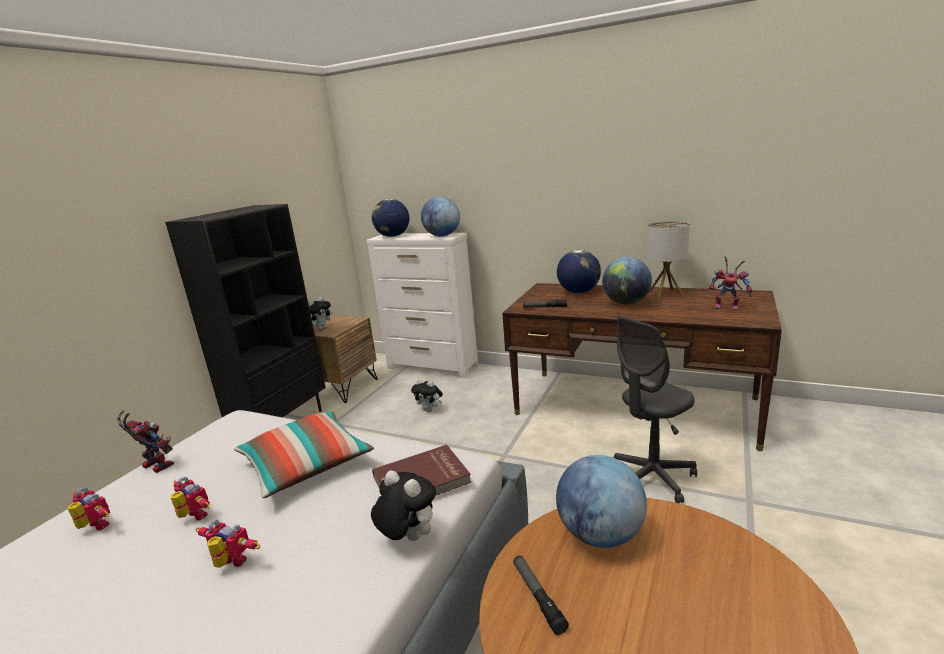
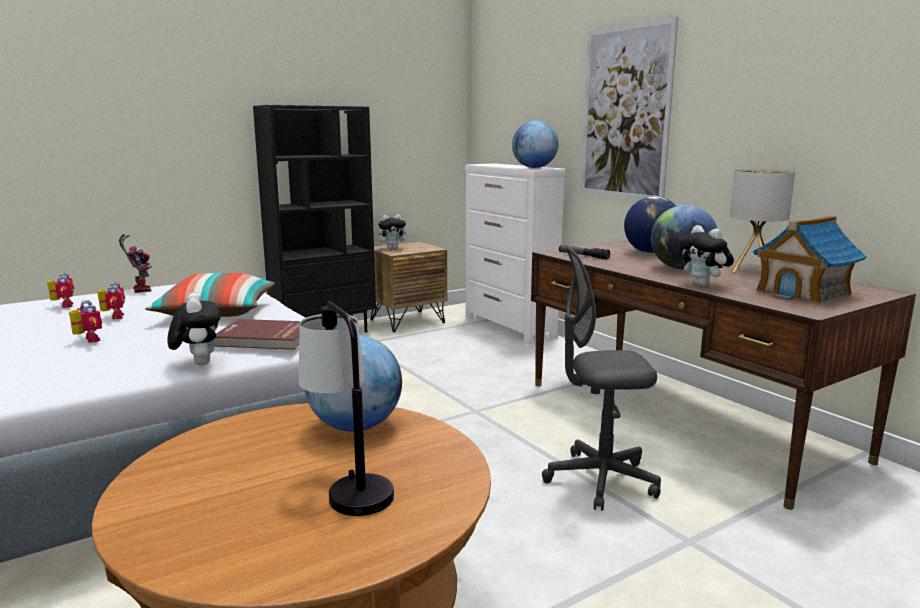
camera: 30 degrees right, 5 degrees down
globe [372,199,409,237] -> none
plush toy [411,379,443,412] -> plush toy moved to [679,225,734,286]
flashlight [514,556,569,635] -> none
toy robot [708,256,752,310] -> toy house [753,216,867,304]
none -> table lamp [299,301,394,516]
none -> picture [581,17,678,199]

